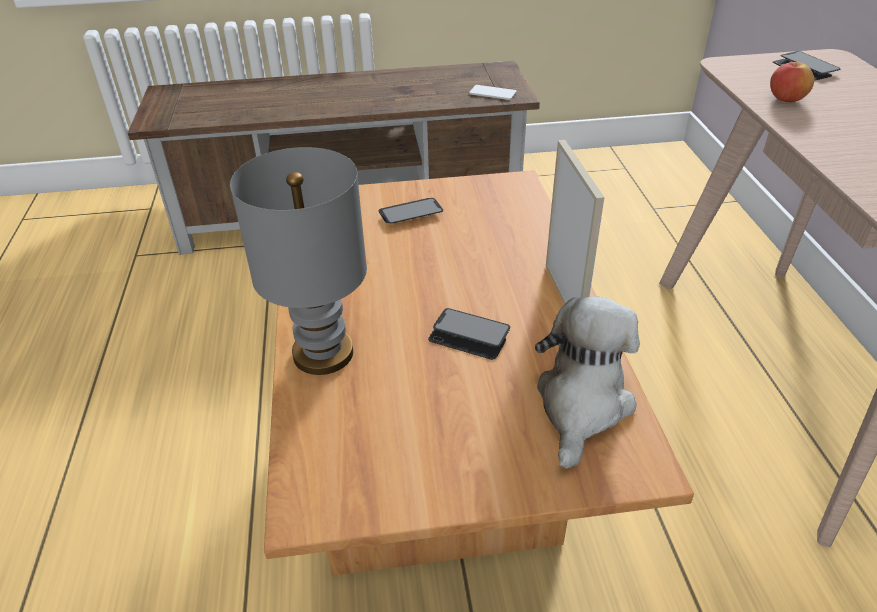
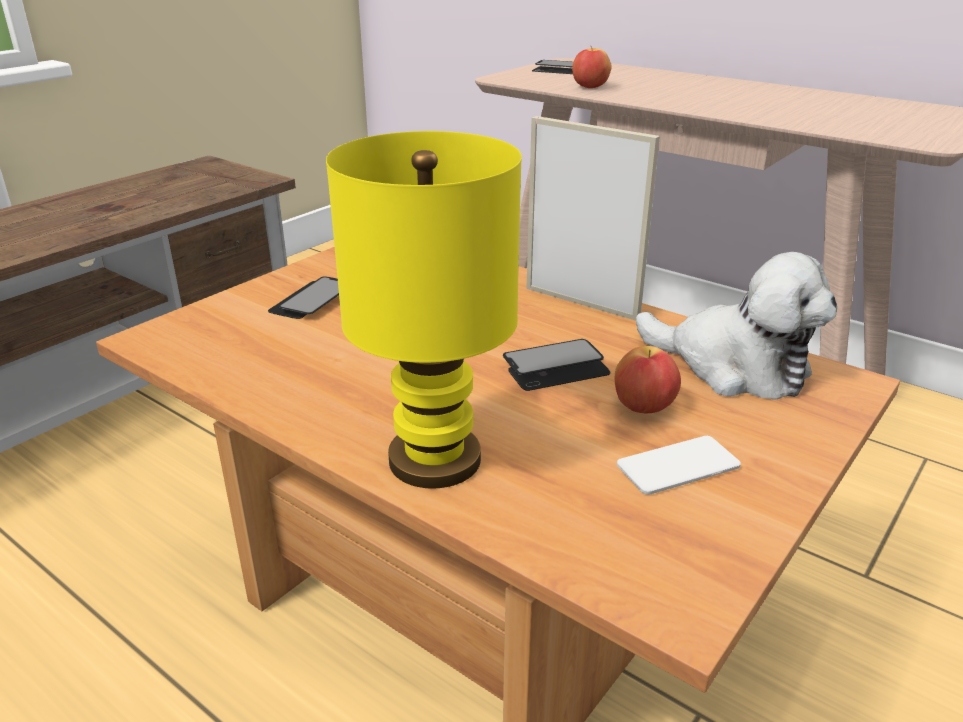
camera: 45 degrees left, 10 degrees down
grey table lamp [230,147,367,375] -> yellow table lamp [326,131,522,488]
phone [469,85,517,100] -> phone moved to [617,436,741,495]
plush toy [535,296,640,469] -> plush toy turned 150 degrees clockwise [636,252,837,400]
none -> apple [615,346,681,413]

